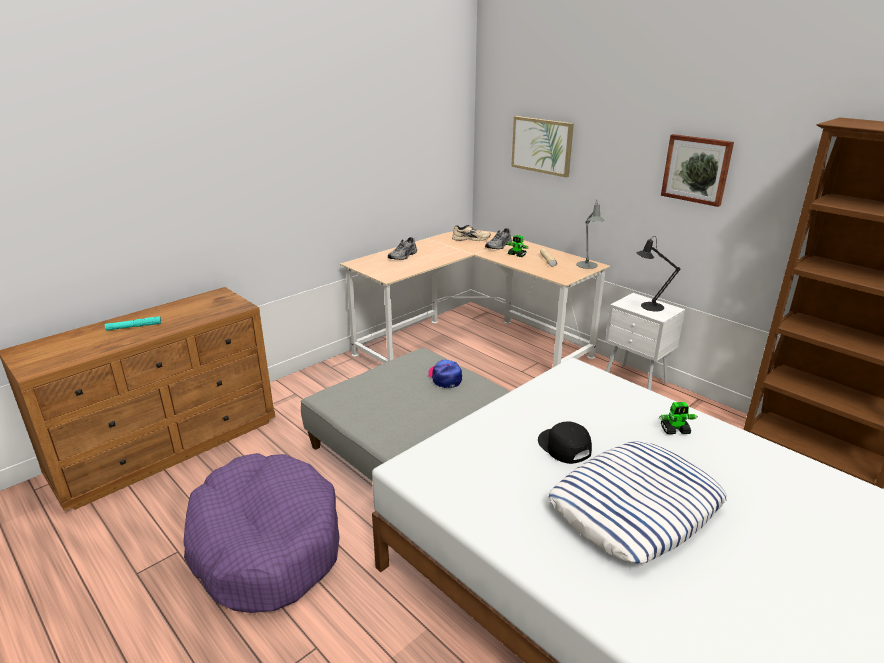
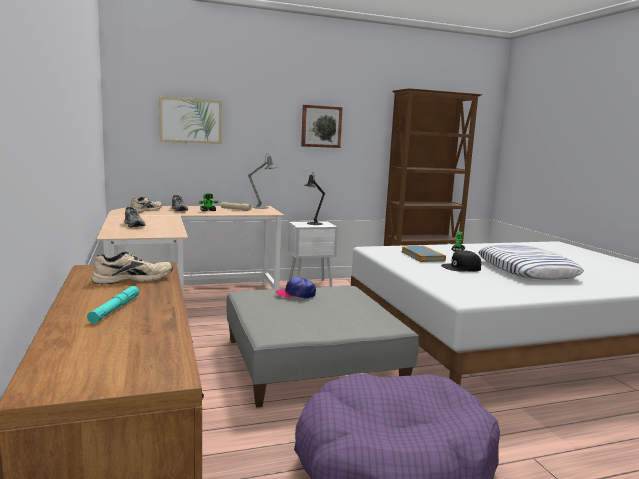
camera: 65 degrees left, 15 degrees down
none -> beige shoe [91,252,173,284]
none -> book [401,246,446,262]

